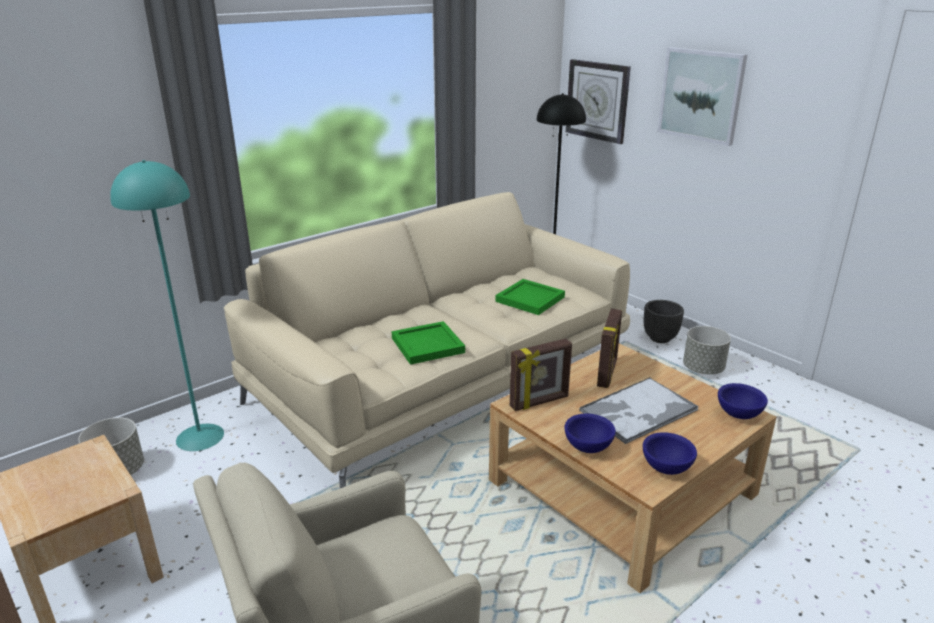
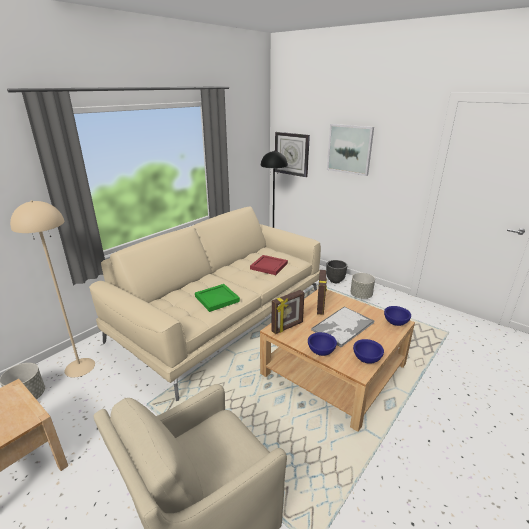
camera: 10 degrees left, 0 degrees up
turquoise floor lamp [110,160,224,451] -> beige floor lamp [10,200,95,377]
green tray [495,279,565,315] -> red tray [250,255,288,275]

